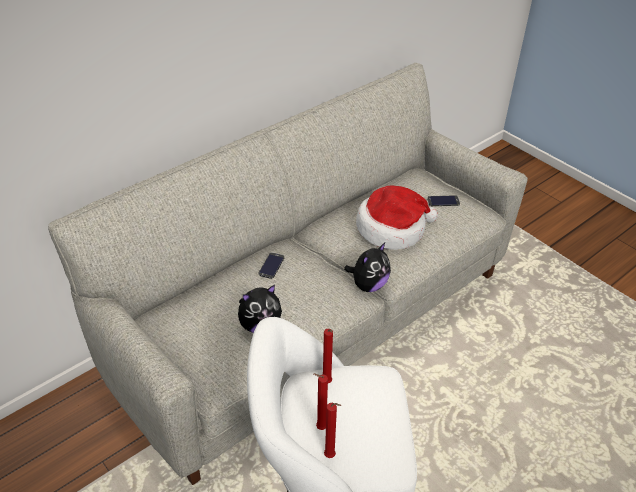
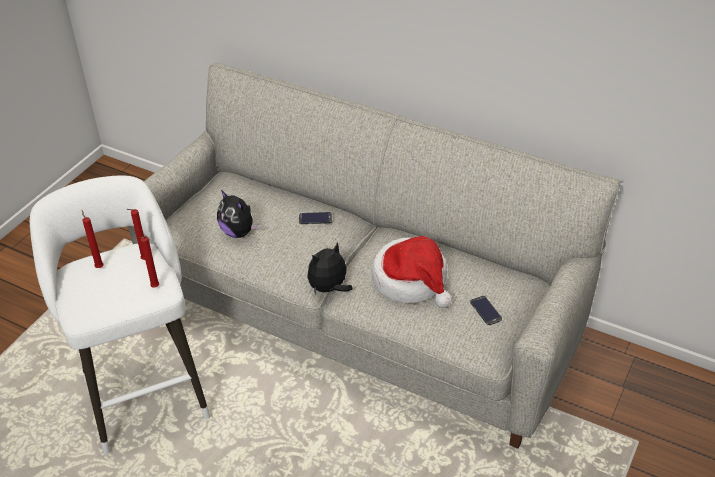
camera: 70 degrees right, 0 degrees up
red candle [324,403,341,458] -> red candle moved to [140,236,160,287]
plush toy [344,243,391,292] -> plush toy turned 120 degrees clockwise [307,242,352,295]

